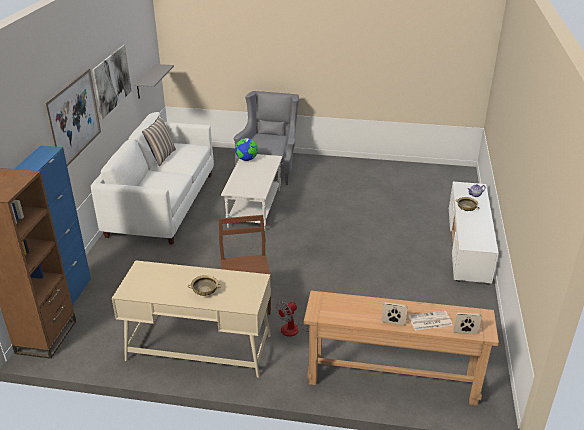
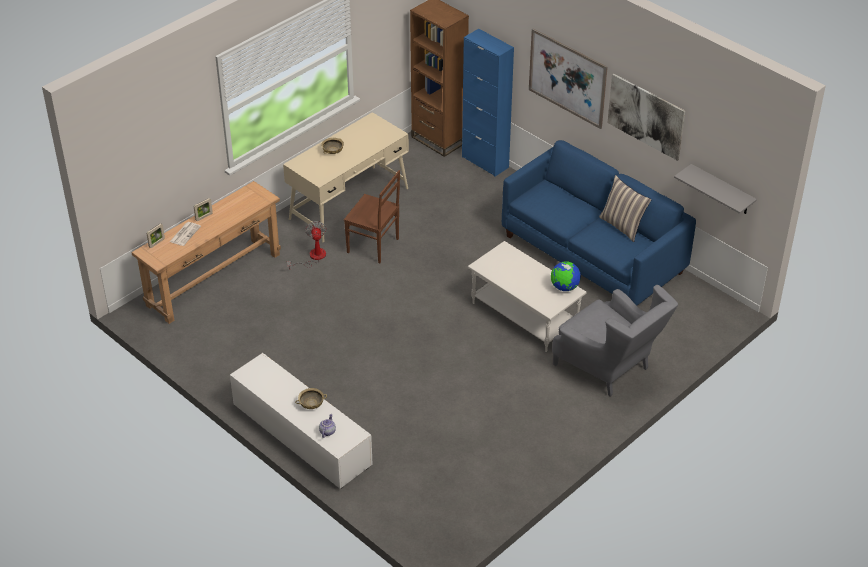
camera: 125 degrees right, 10 degrees up
white sofa [91,112,214,245] -> blue sofa [502,140,696,306]

